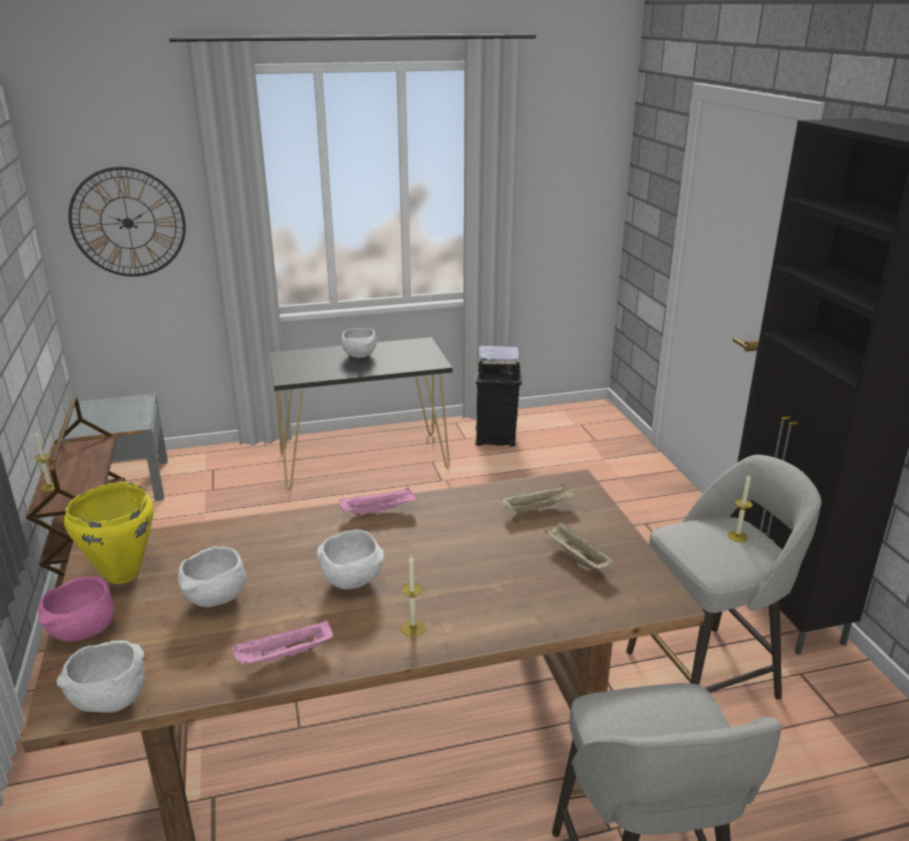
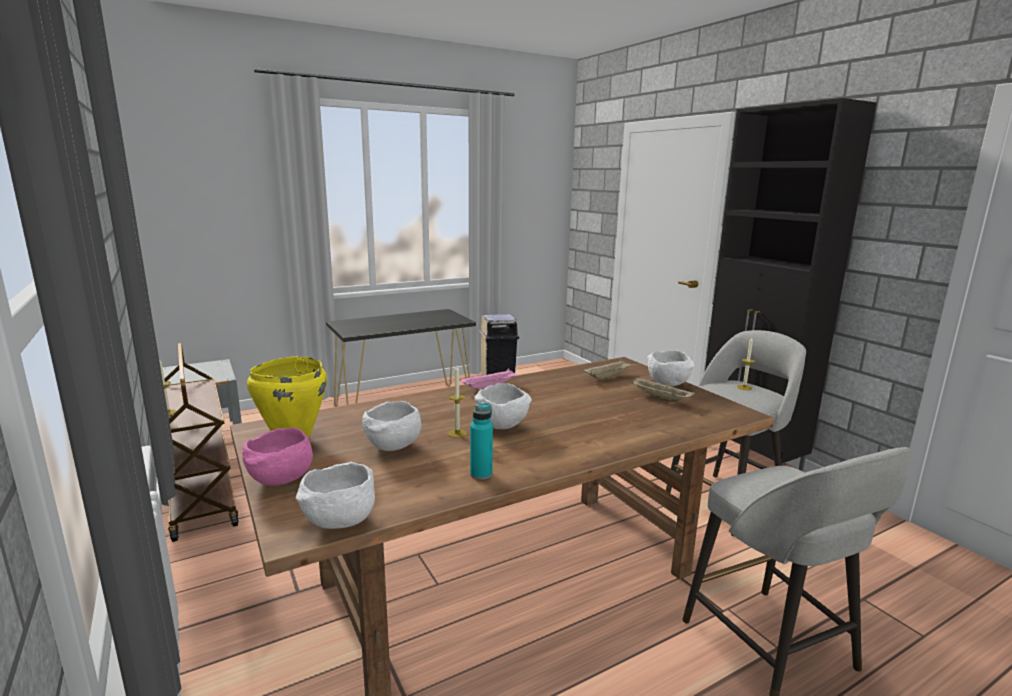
camera: 15 degrees left, 10 degrees down
wall clock [68,167,186,277] -> none
pink tray [232,620,333,666] -> turquoise bottle [470,403,493,480]
white bowl [341,328,377,358] -> white bowl moved to [647,350,695,386]
candle [401,555,425,637] -> candle moved to [448,366,467,438]

